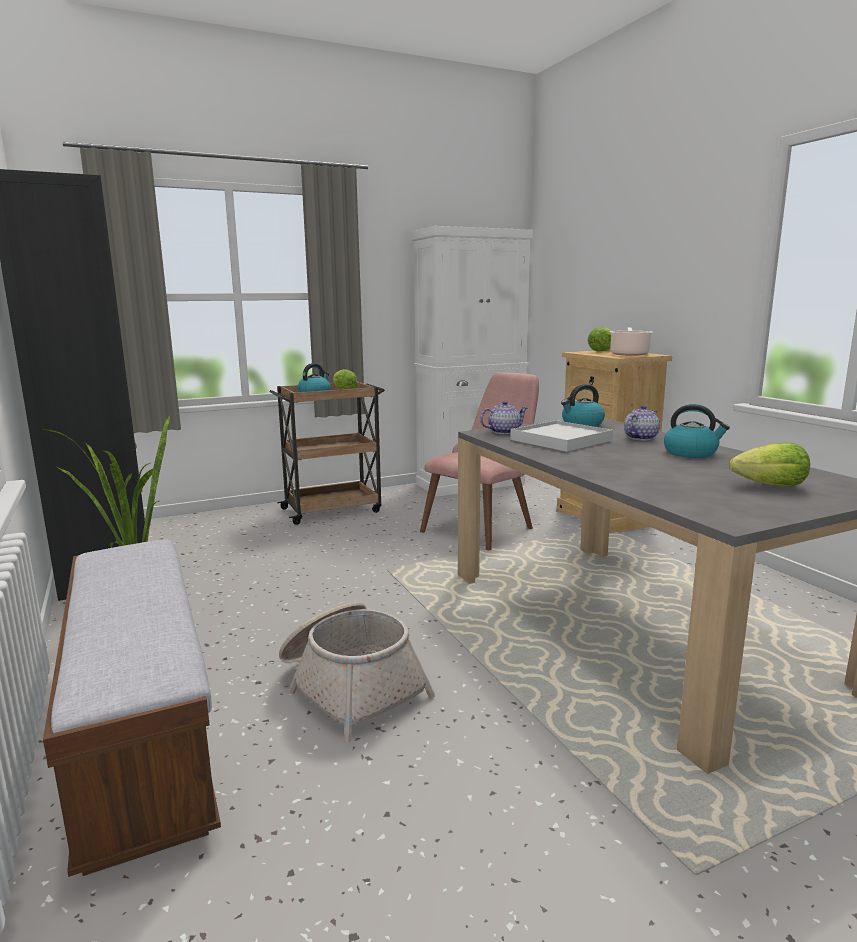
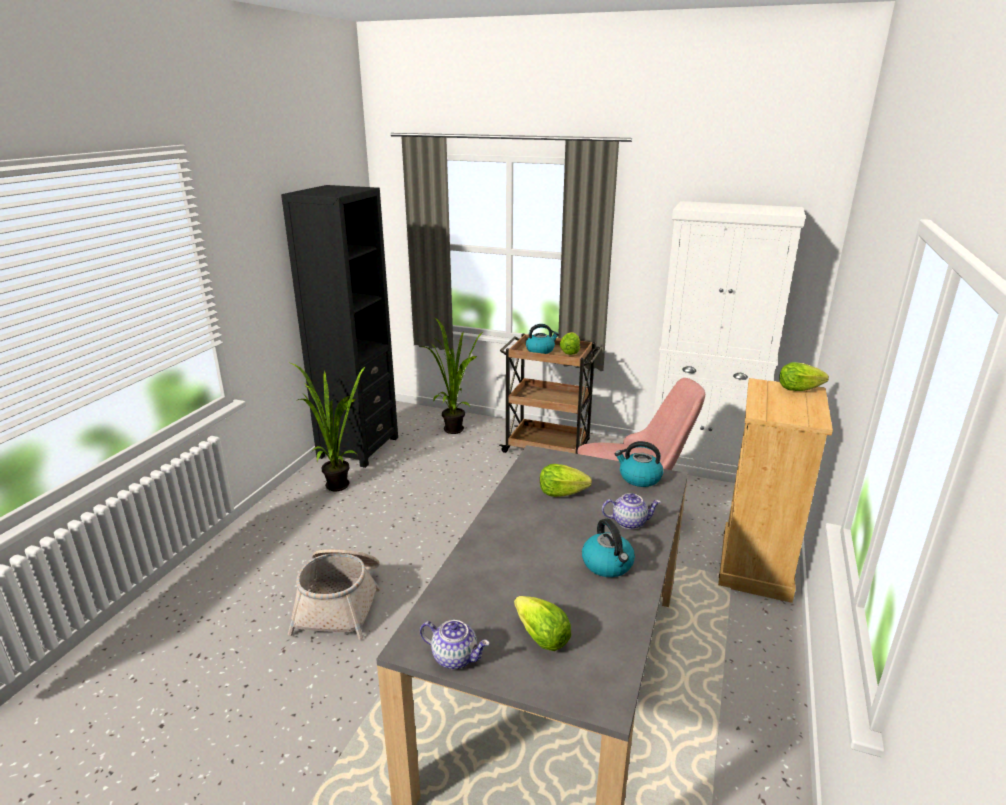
camera: 45 degrees right, 10 degrees up
bench [43,540,221,877] -> none
teapot [480,401,528,434] -> teapot moved to [420,620,490,669]
white tray [510,420,613,452] -> lettuce [540,464,592,497]
cooking pot [610,327,653,356] -> none
none -> potted plant [425,317,483,434]

